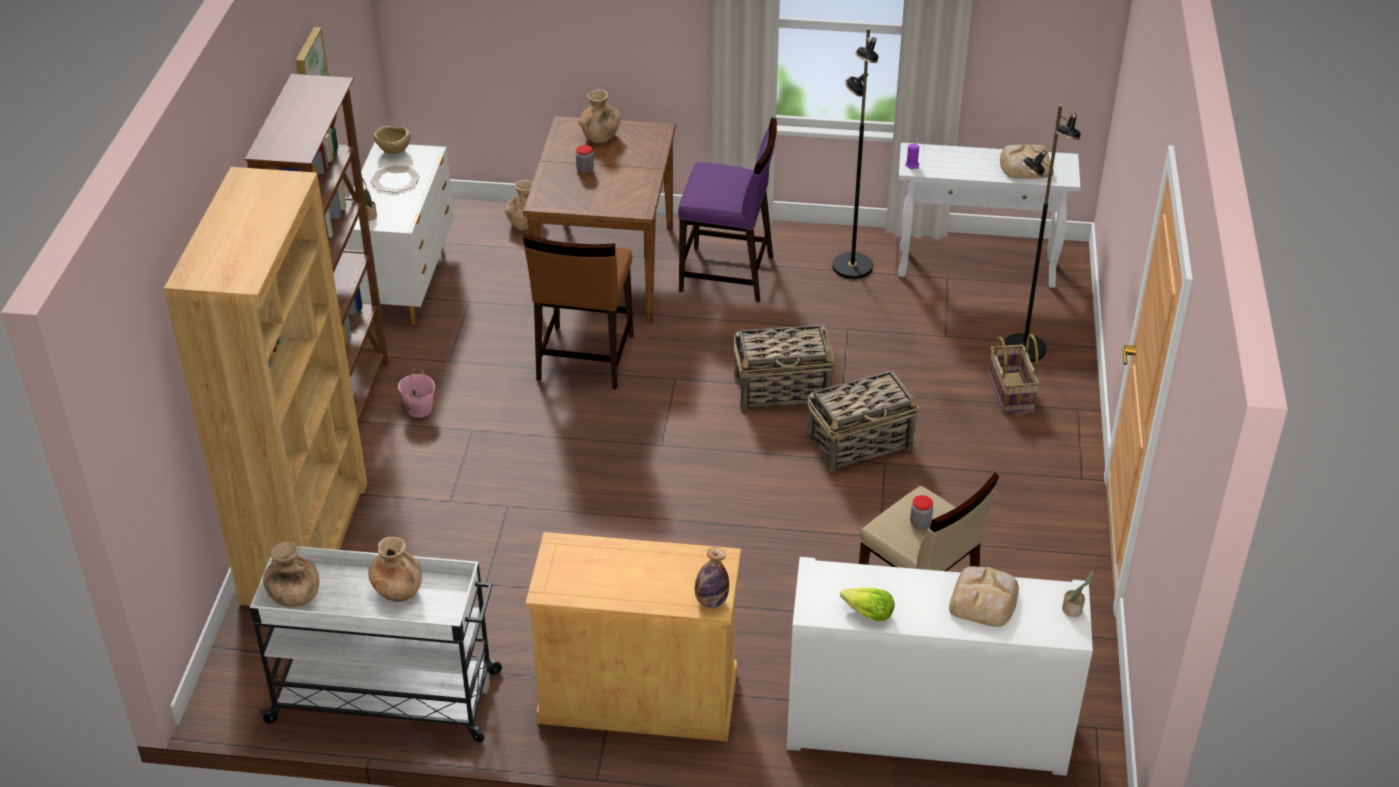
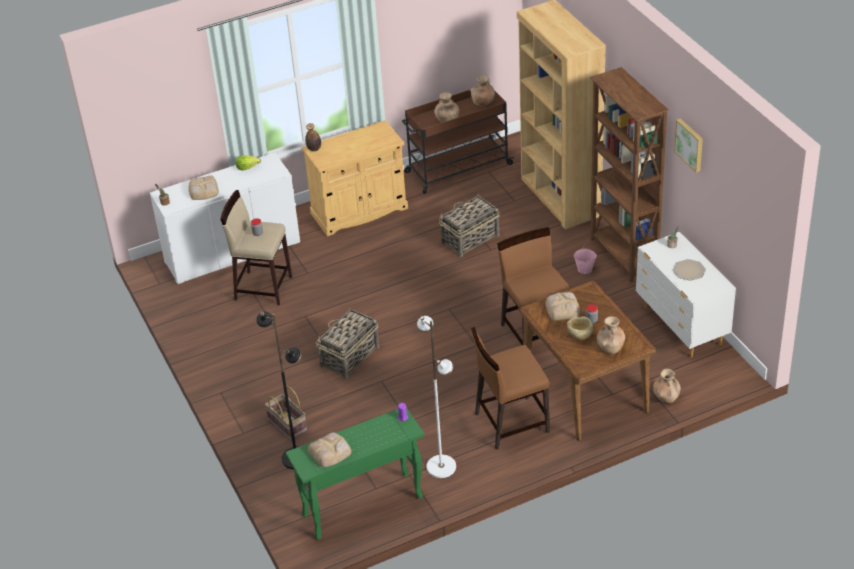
camera: 150 degrees right, 0 degrees up
white cart [250,544,502,742] -> brown cart [402,90,514,194]
beige bowl [373,126,411,154] -> beige bowl moved to [567,316,593,340]
purple chair [678,117,777,302] -> brown chair [471,327,550,450]
basket [734,325,835,410] -> basket moved to [439,193,500,257]
black floor lamp [832,28,879,279] -> white floor lamp [417,316,456,478]
white console table [898,143,1080,288] -> green console table [286,408,425,540]
none -> bread [545,292,580,321]

